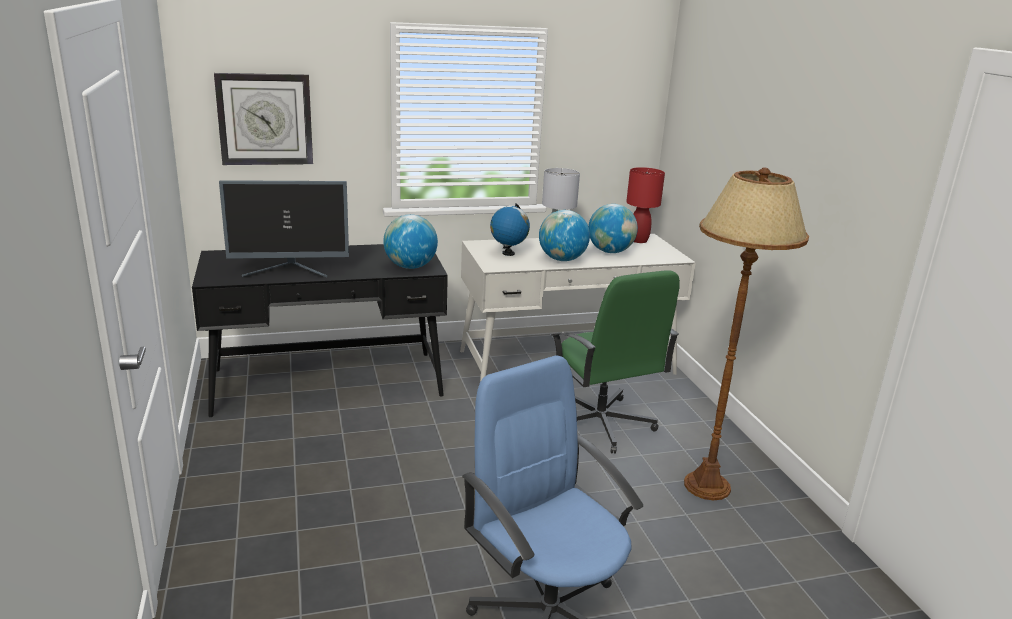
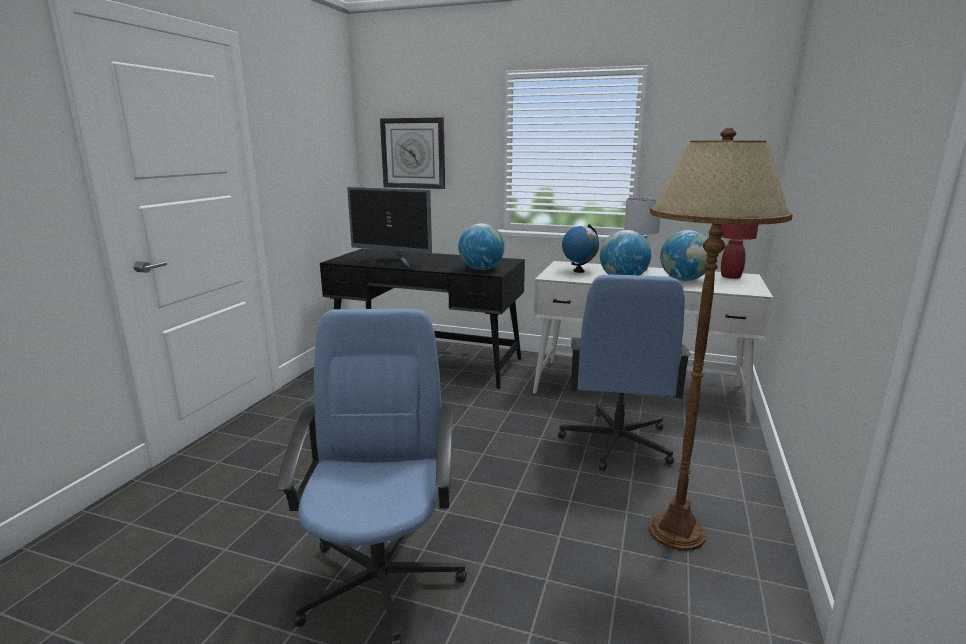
camera: 35 degrees right, 5 degrees down
green office chair [551,270,680,454] -> blue office chair [558,275,691,471]

